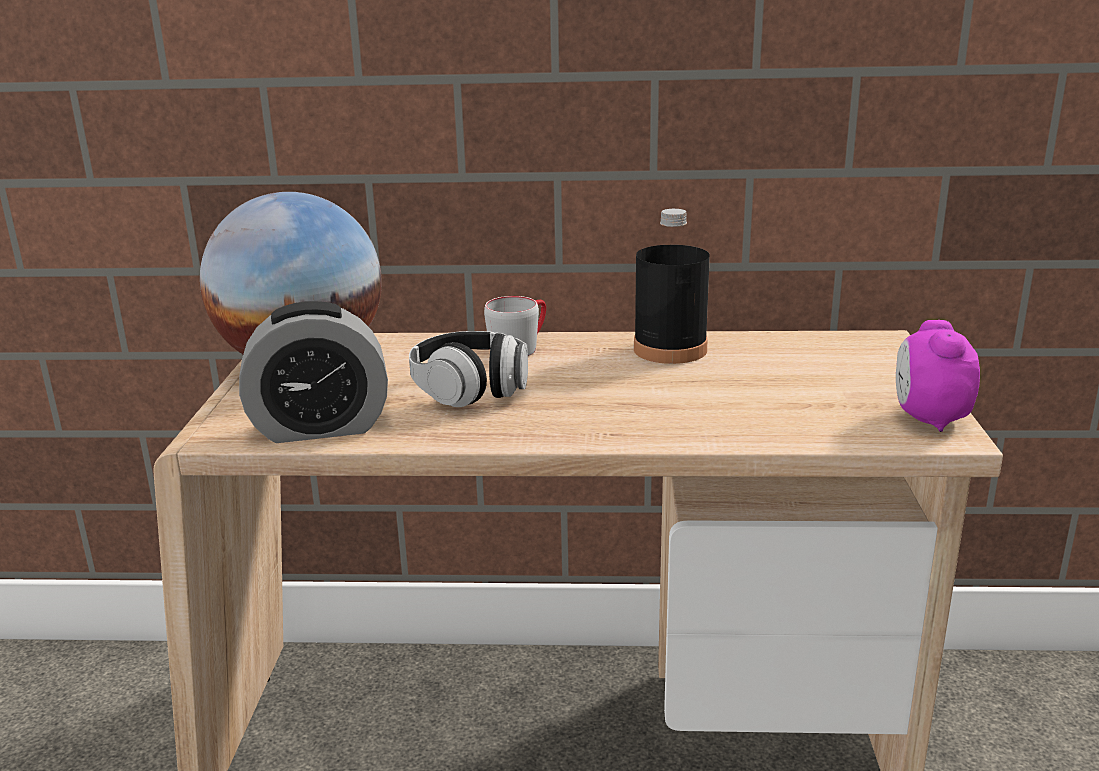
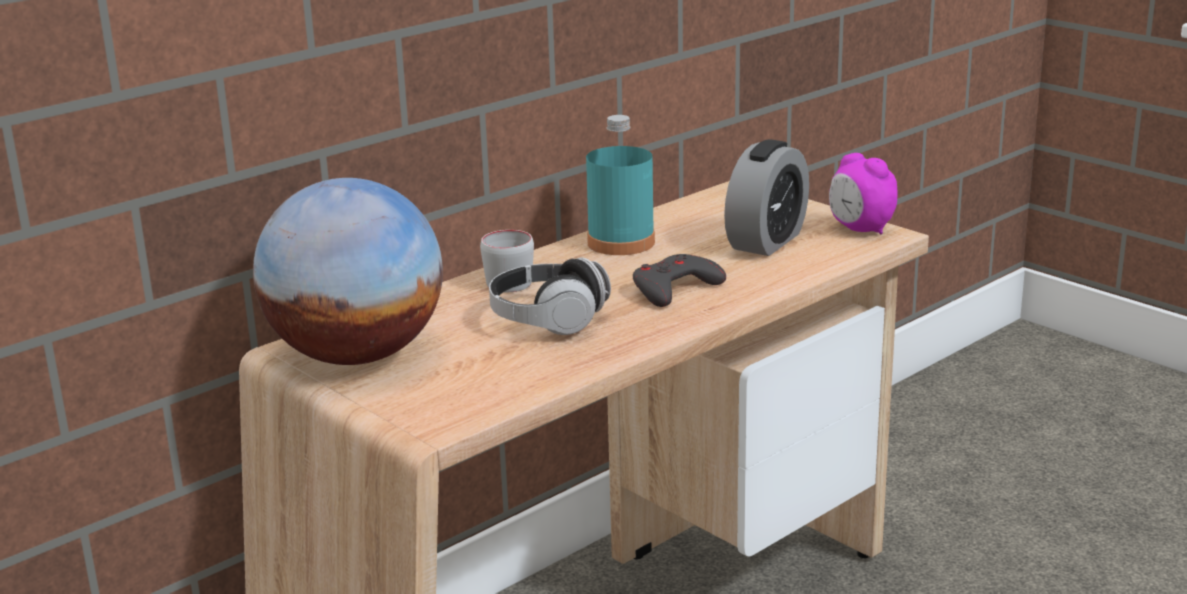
camera: 45 degrees left, 0 degrees up
alarm clock [239,301,388,443] -> alarm clock moved to [724,139,809,256]
black bottle [634,209,710,364] -> turquoise bottle [586,115,655,255]
none -> grey game controller [633,254,726,307]

